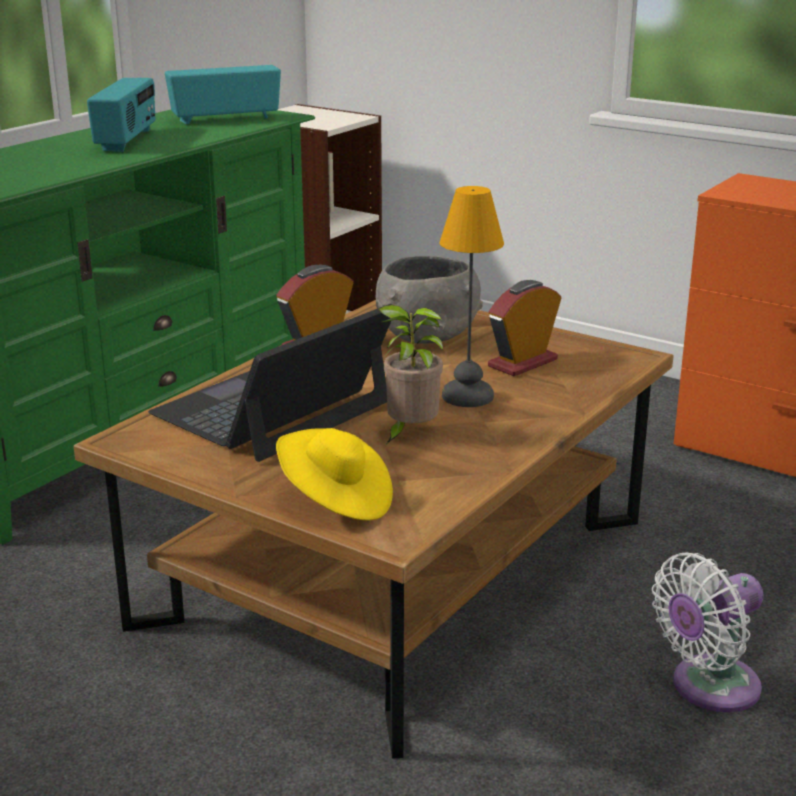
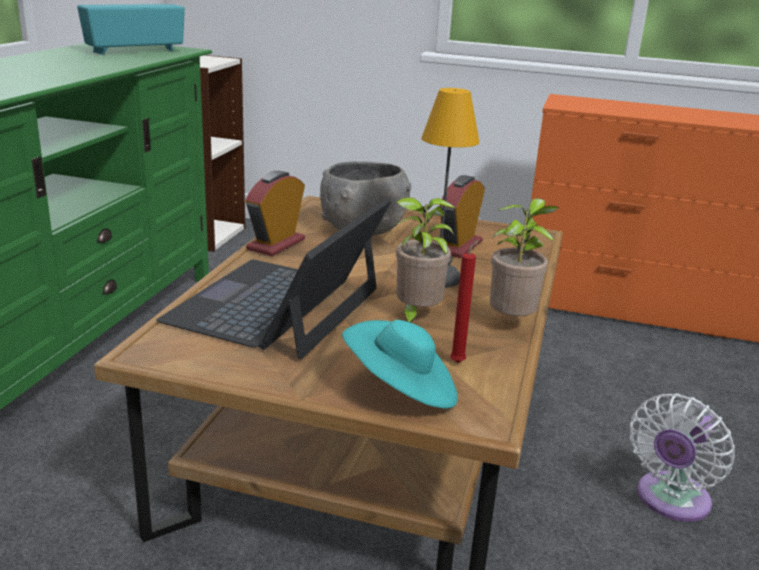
camera: 20 degrees left, 0 degrees up
radio [87,78,155,152] -> none
yellow hat [276,428,393,520] -> turquoise hat [342,320,458,408]
none -> red candle [450,240,479,363]
none -> potted plant [490,198,559,316]

